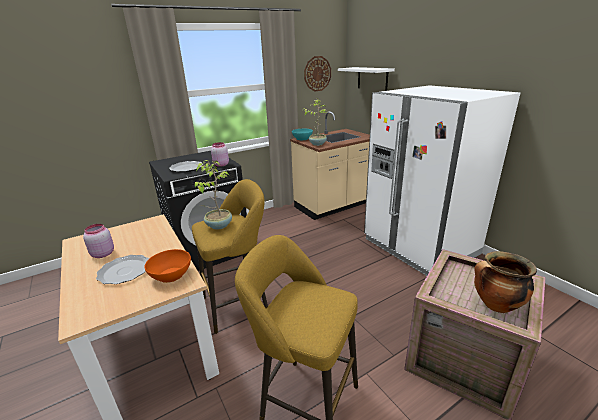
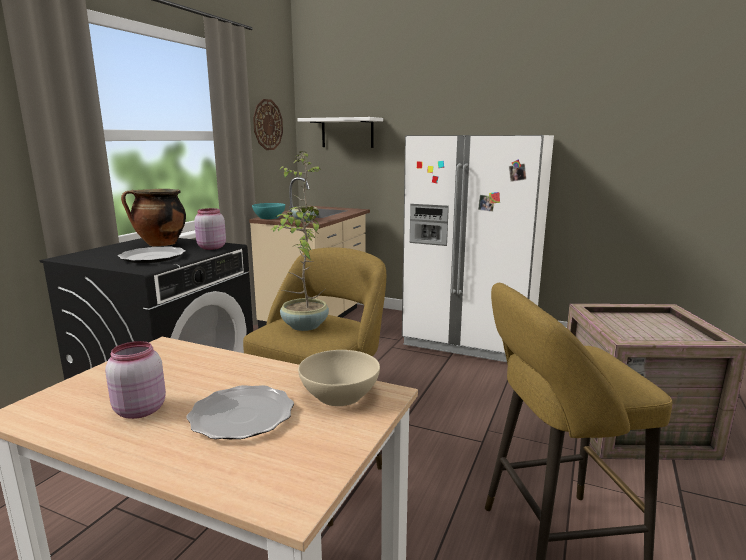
camera: 35 degrees left, 10 degrees down
orange bowl [145,249,191,283] -> beige bowl [298,350,380,406]
cooking pot [474,251,537,313] -> cooking pot moved to [121,189,186,246]

